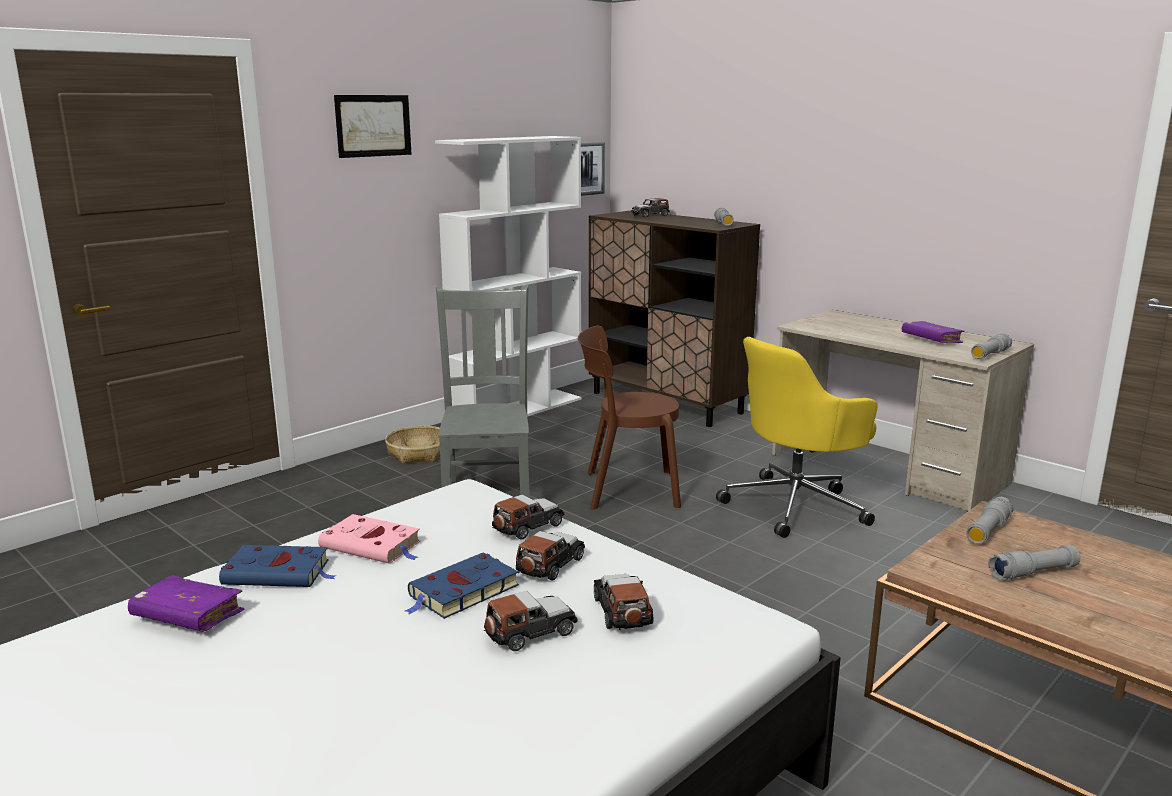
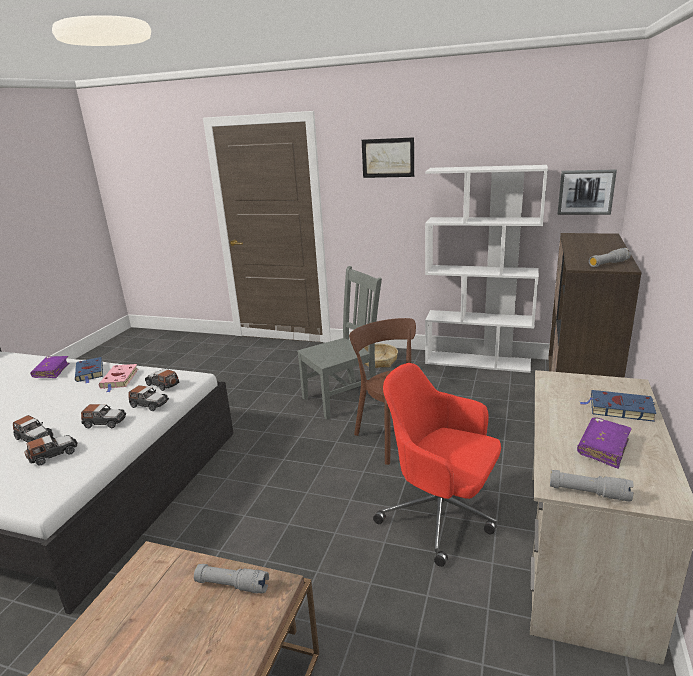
camera: 65 degrees right, 5 degrees up
blue book [405,552,519,619] -> blue book moved to [580,390,656,422]
toy car [631,198,670,218] -> toy car moved to [145,369,179,391]
yellow office chair [716,337,878,538] -> red office chair [373,363,501,567]
grey flashlight [988,545,1081,580] -> none

